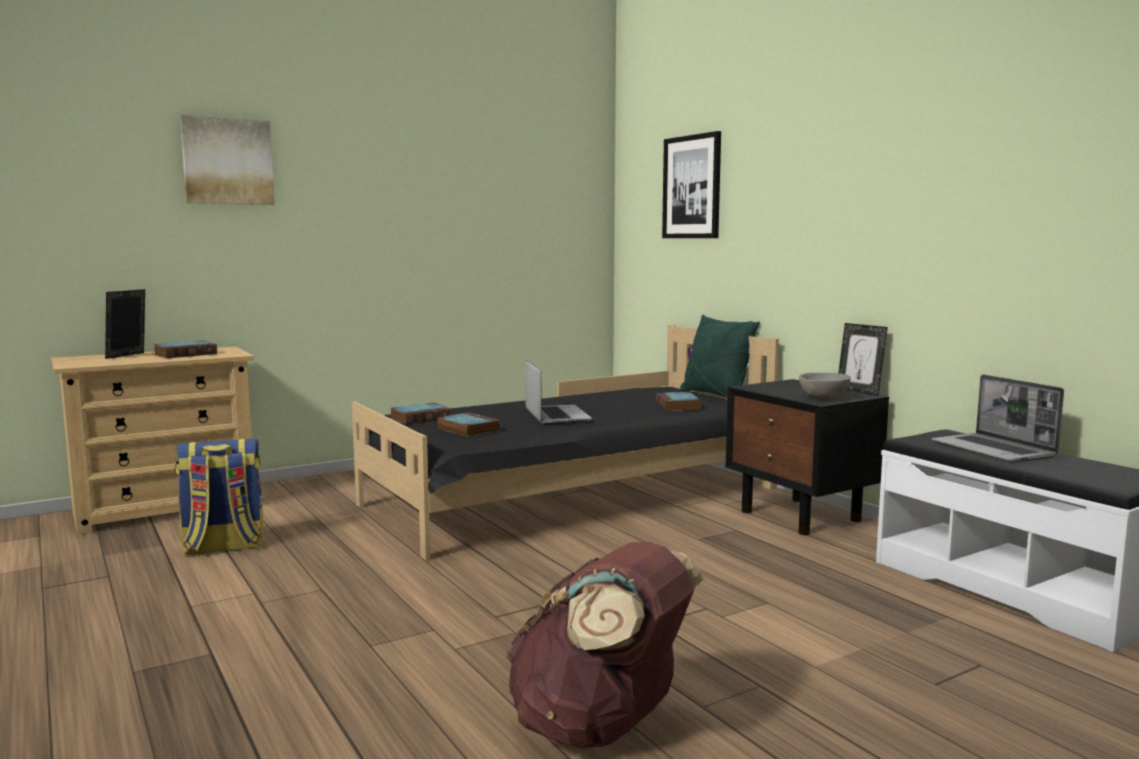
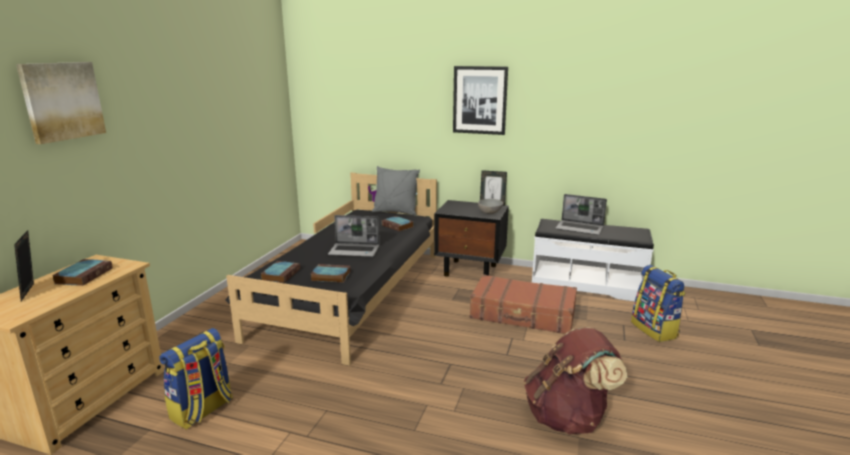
camera: 40 degrees left, 10 degrees up
laptop [525,360,592,425] -> laptop turned 150 degrees clockwise [328,215,380,257]
picture [662,131,721,238] -> picture moved to [453,66,508,135]
green pillow [680,314,760,398] -> grey pillow [372,166,420,215]
none -> brown suitcase [470,274,577,334]
none -> backpack [631,265,685,342]

